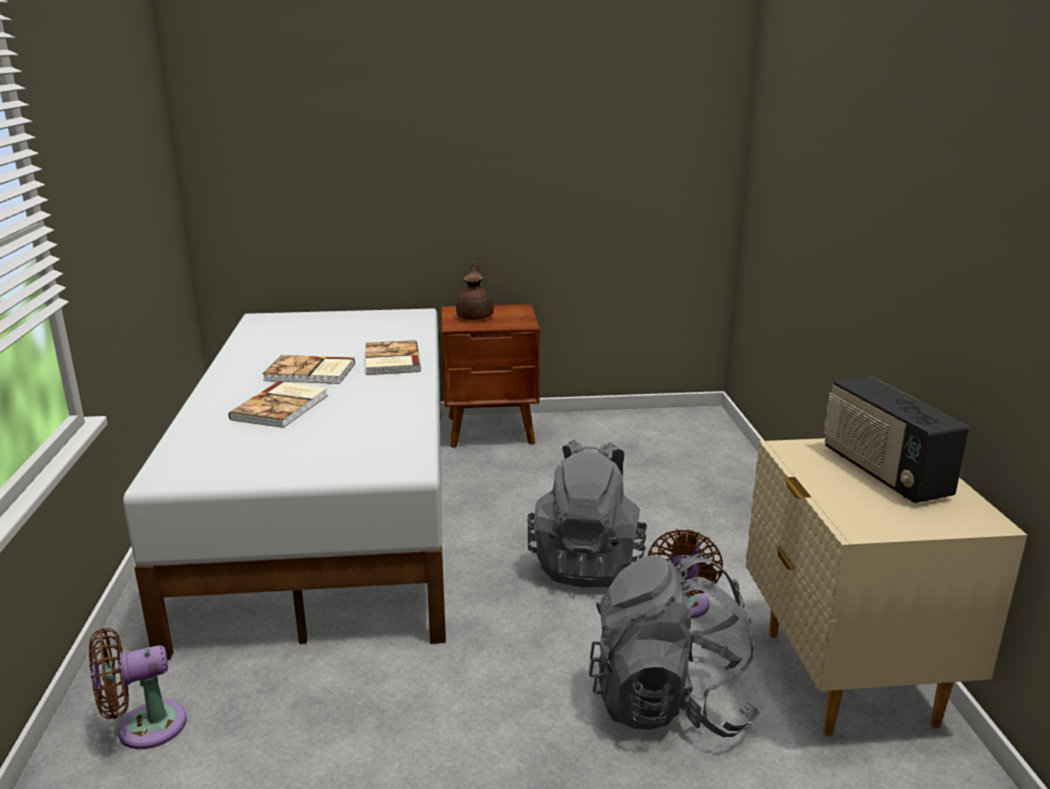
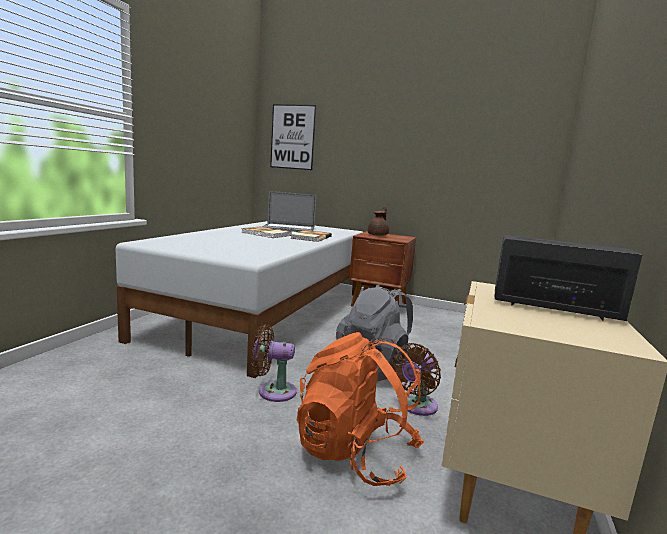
camera: 25 degrees right, 10 degrees down
brown fan [89,628,187,749] -> brown fan moved to [252,324,297,402]
book [229,382,328,428] -> none
grey backpack [589,553,760,737] -> orange backpack [297,332,424,486]
radio [824,376,969,503] -> radio turned 105 degrees clockwise [495,235,642,321]
none -> laptop [262,191,317,232]
none -> picture [270,104,316,170]

